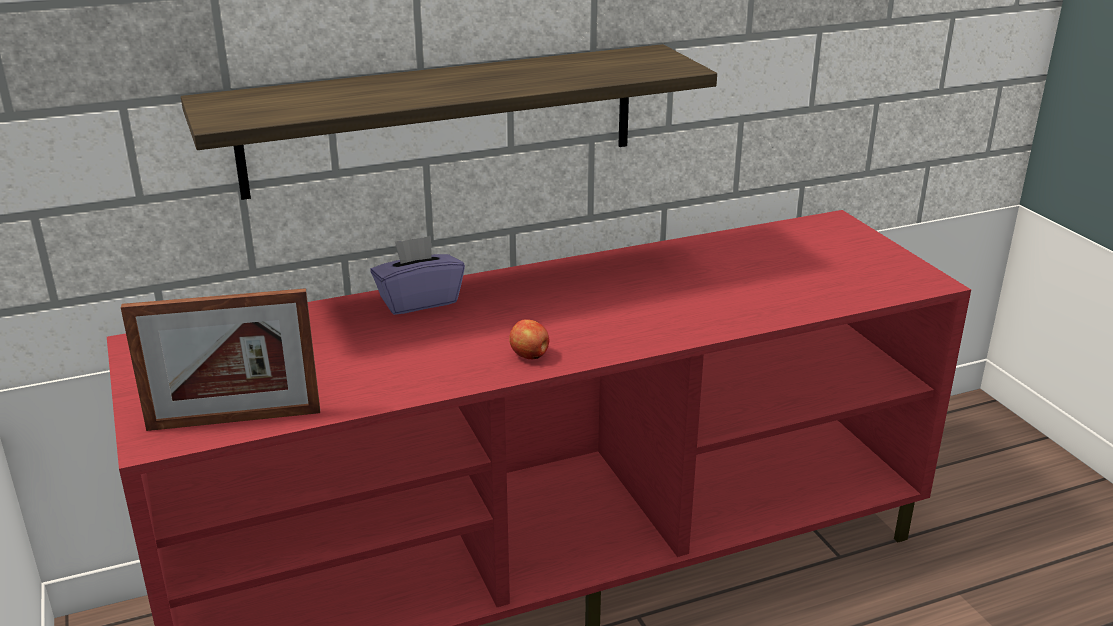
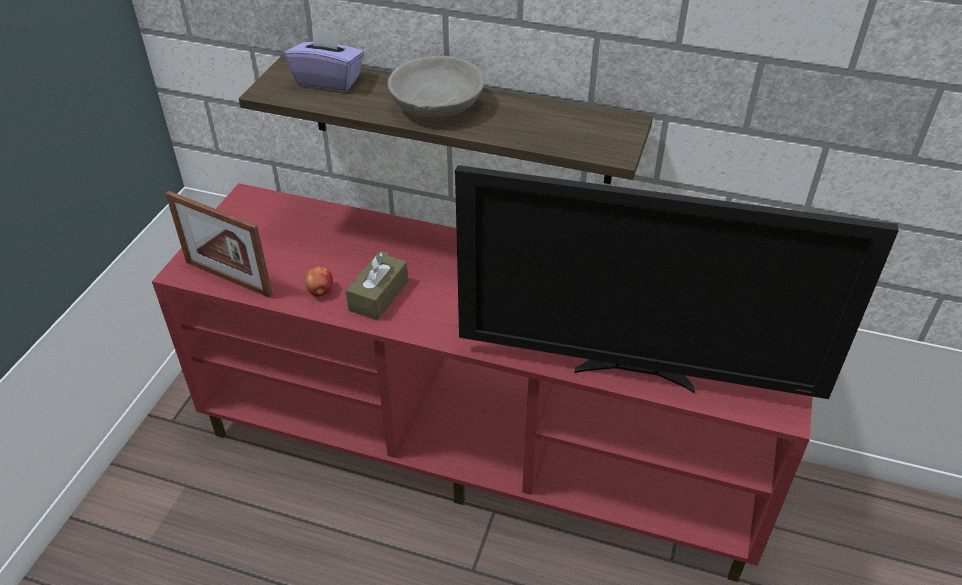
camera: 40 degrees right, 15 degrees up
purple tissue box [370,236,465,315] -> purple tissue box moved to [285,26,364,92]
apple [509,319,549,359] -> apple moved to [305,266,333,296]
none -> brown tissue box [346,252,408,320]
none -> grey bowl [387,55,485,117]
none -> television [455,165,899,399]

